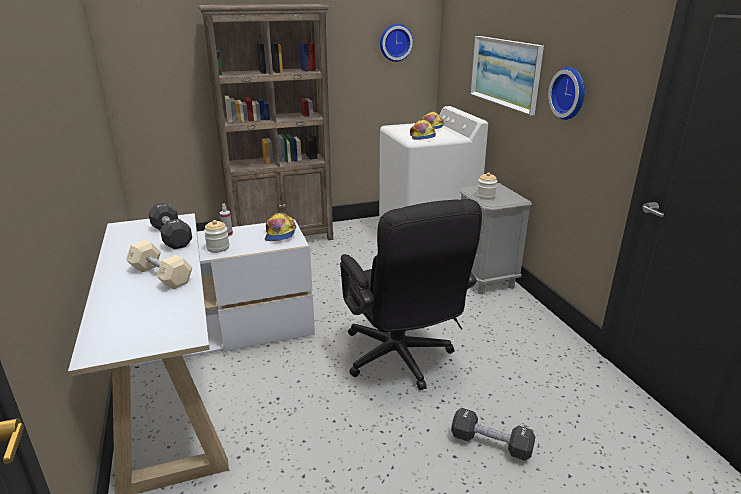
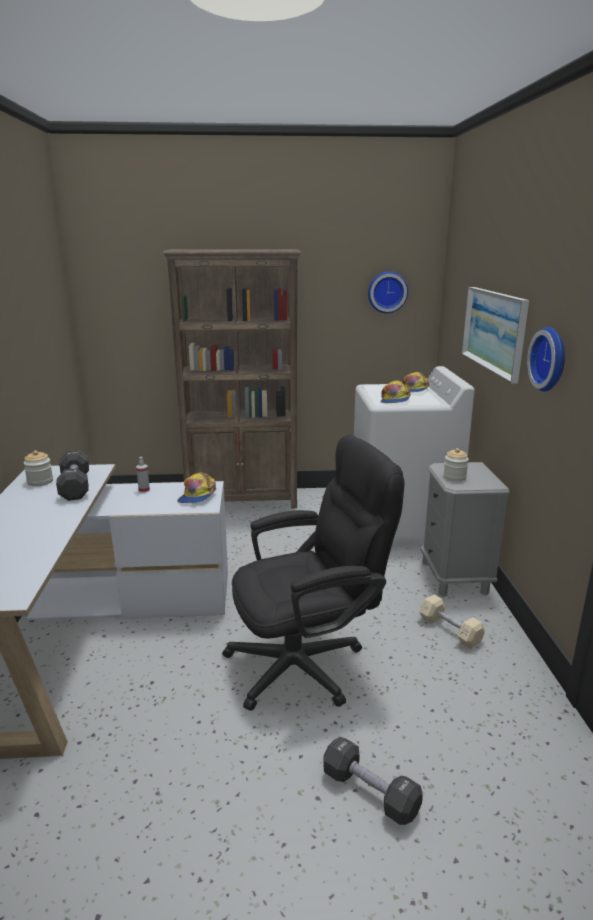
camera: 15 degrees right, 5 degrees down
beige dumbbell [126,240,192,289] -> beige dumbbell moved to [419,594,485,649]
jar [204,220,230,253] -> jar moved to [24,450,53,486]
black office chair [340,199,482,390] -> black office chair turned 105 degrees counterclockwise [222,435,405,711]

